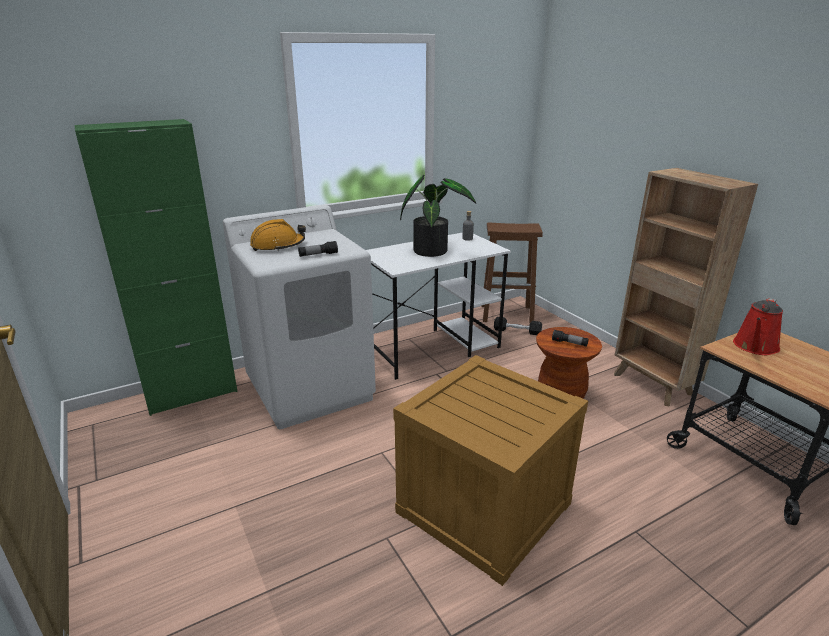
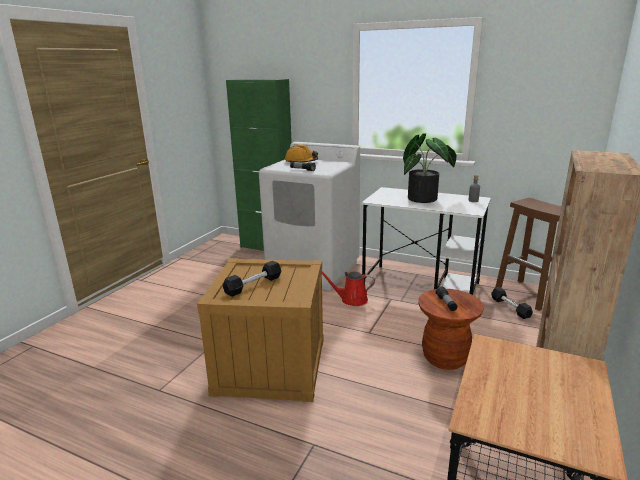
camera: 55 degrees right, 5 degrees down
red watering can [733,298,783,355] -> red watering can moved to [322,272,375,306]
none -> black dumbbell [223,261,281,297]

